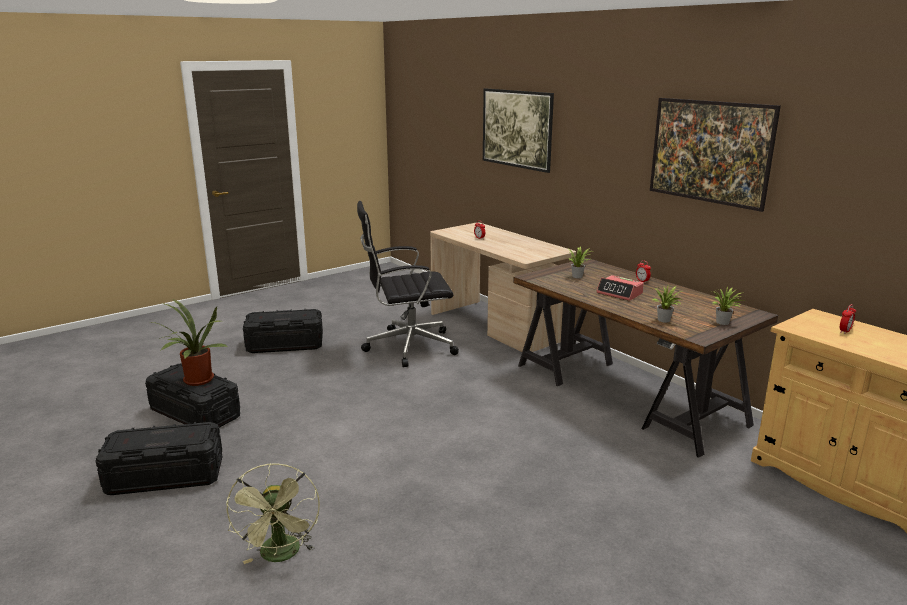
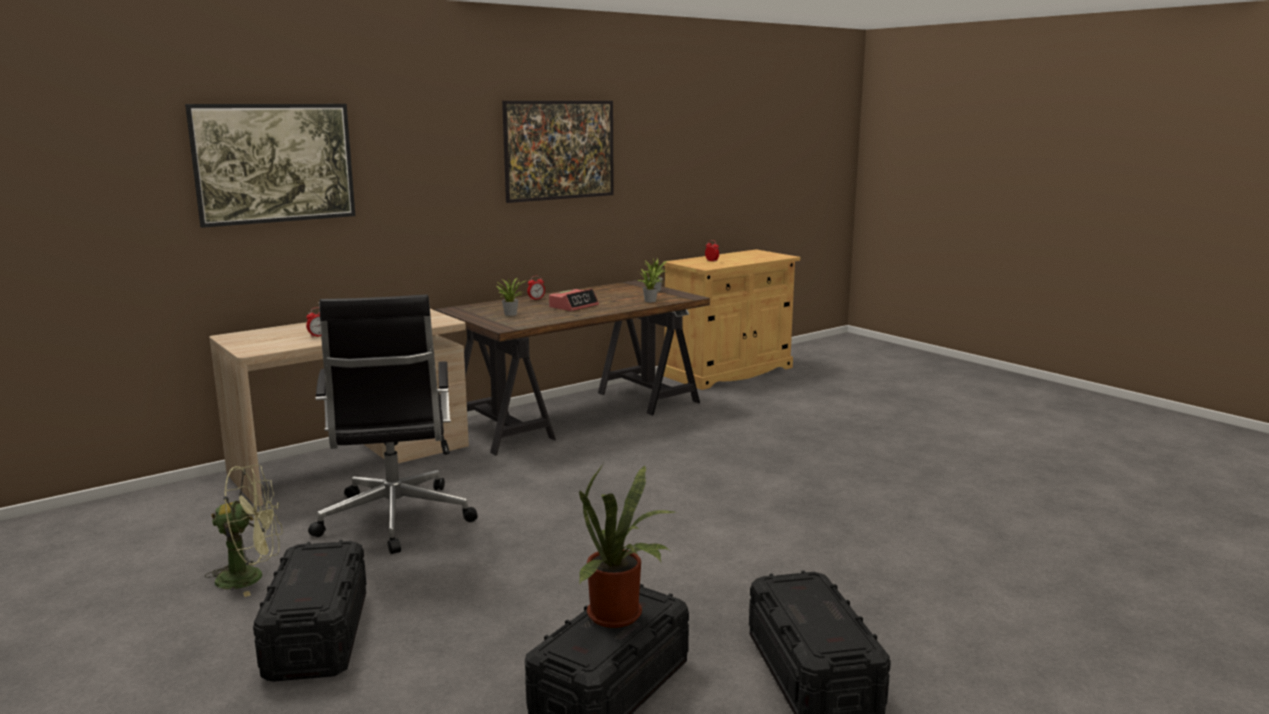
camera: 90 degrees left, 5 degrees down
green fan [226,463,320,564] -> green fan moved to [205,465,283,597]

